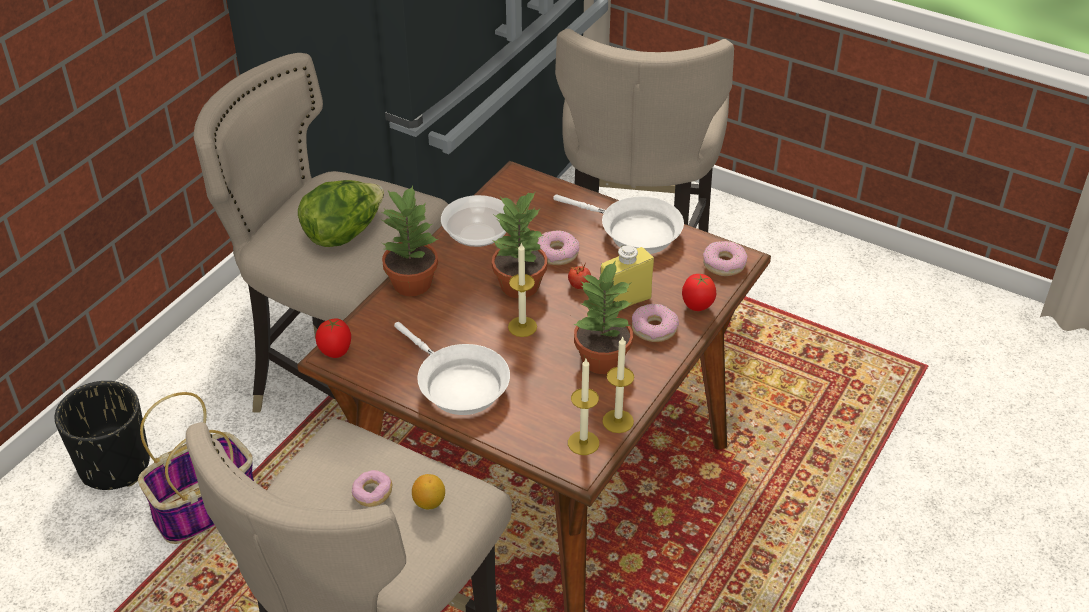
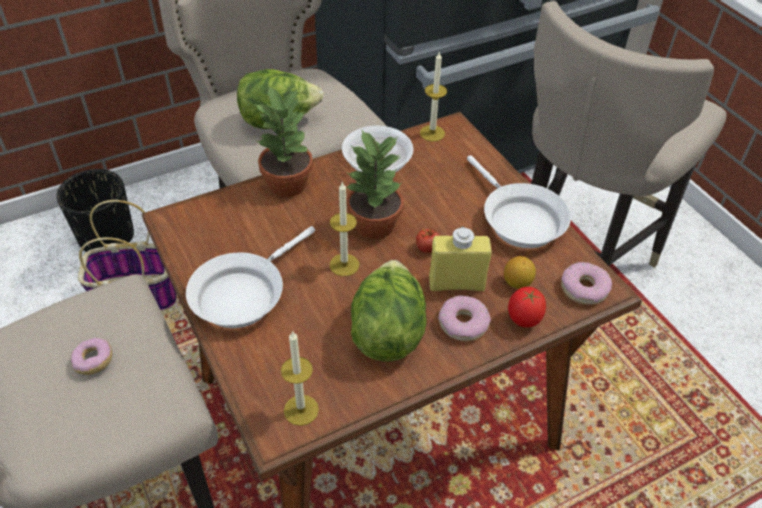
camera: 30 degrees right, 5 degrees up
tomato [316,318,351,358] -> none
white frying pan [394,322,510,415] -> white frying pan turned 45 degrees clockwise [186,226,315,328]
lemon [412,474,445,509] -> lemon moved to [504,256,536,289]
donut [537,230,579,265] -> none
potted plant [573,260,633,374] -> lettuce [351,260,427,361]
candle [602,336,634,433] -> candle moved to [420,52,447,142]

